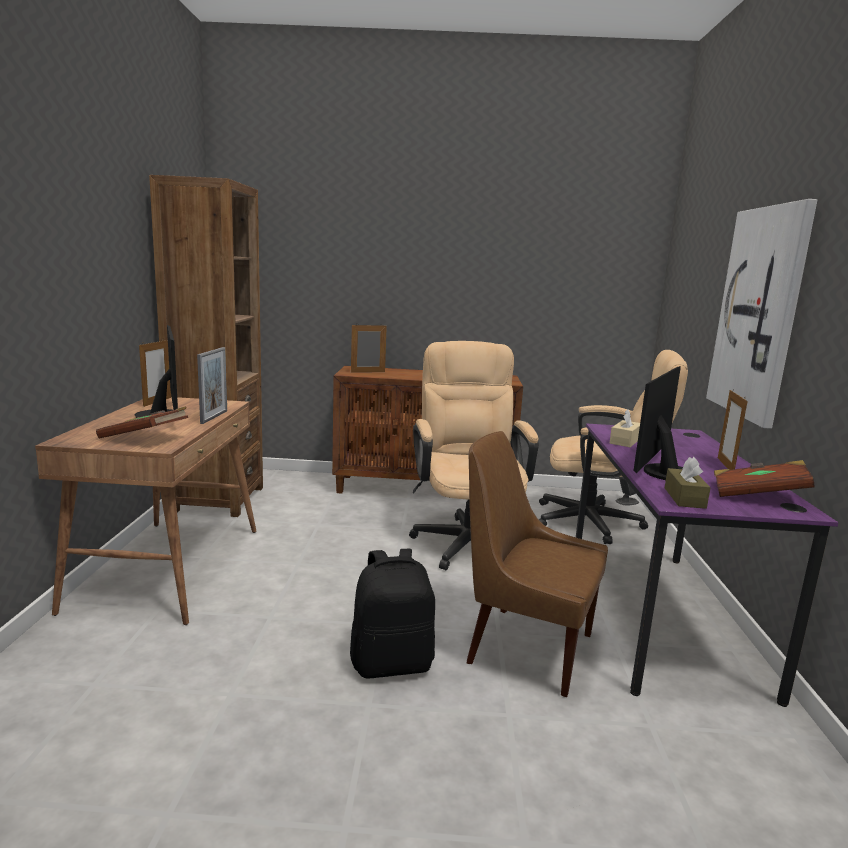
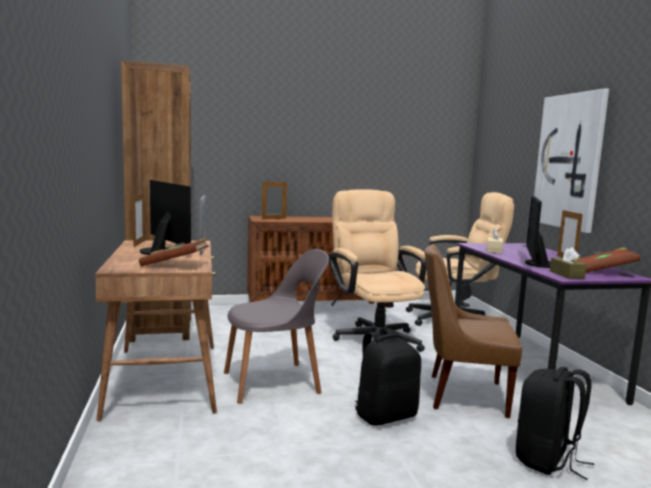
camera: 15 degrees left, 5 degrees down
none -> grey chair [224,249,329,404]
none -> black backpack [516,367,594,480]

